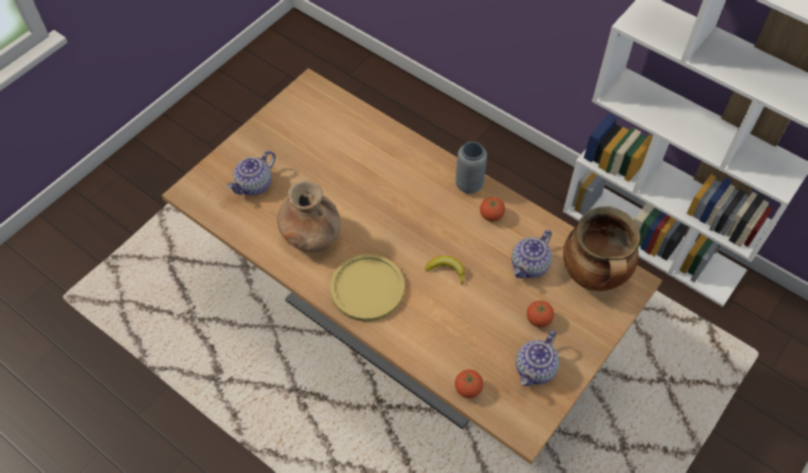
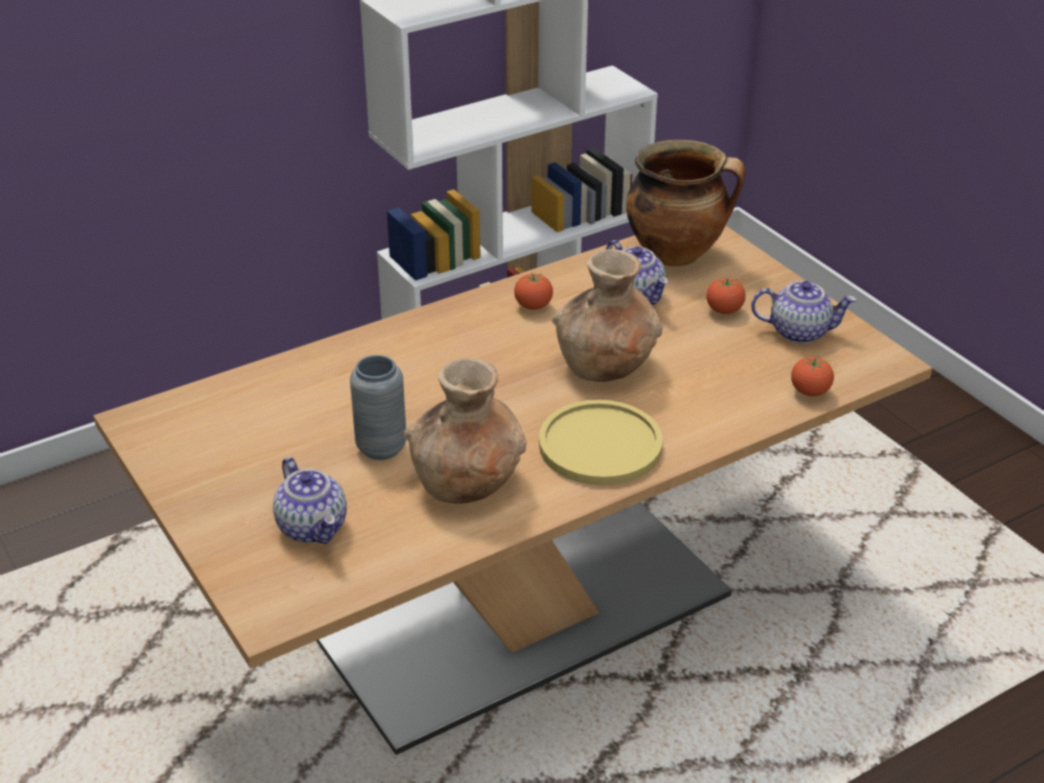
camera: 70 degrees left, 20 degrees down
banana [425,256,465,285] -> brown vase [552,249,663,382]
grey vase [455,142,487,194] -> grey vase moved to [350,355,406,460]
teapot [516,330,559,386] -> teapot turned 45 degrees counterclockwise [751,281,856,343]

